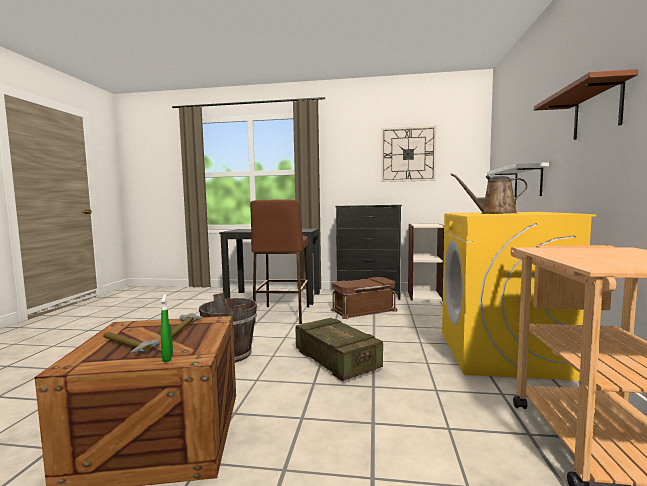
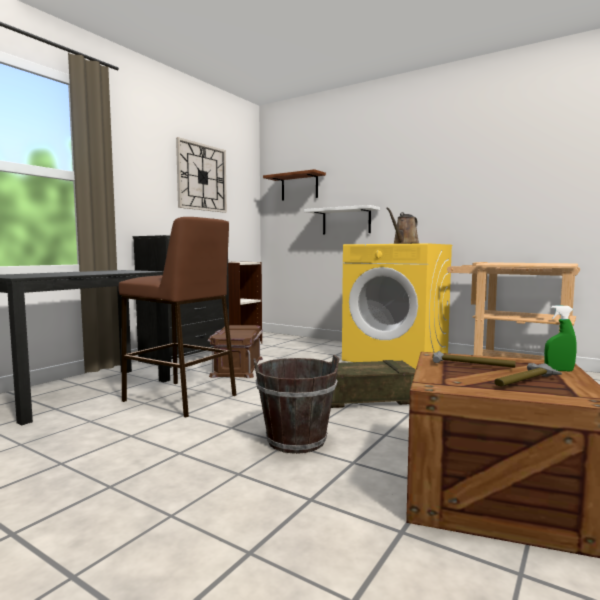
camera: 65 degrees left, 0 degrees up
brown shelf [534,69,638,140] -> brown shelf moved to [263,169,326,201]

